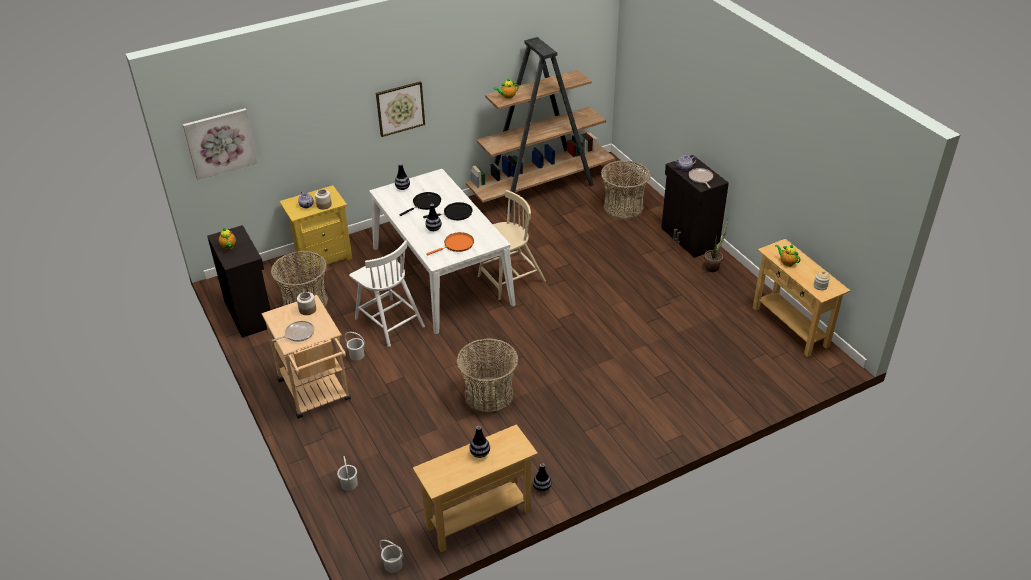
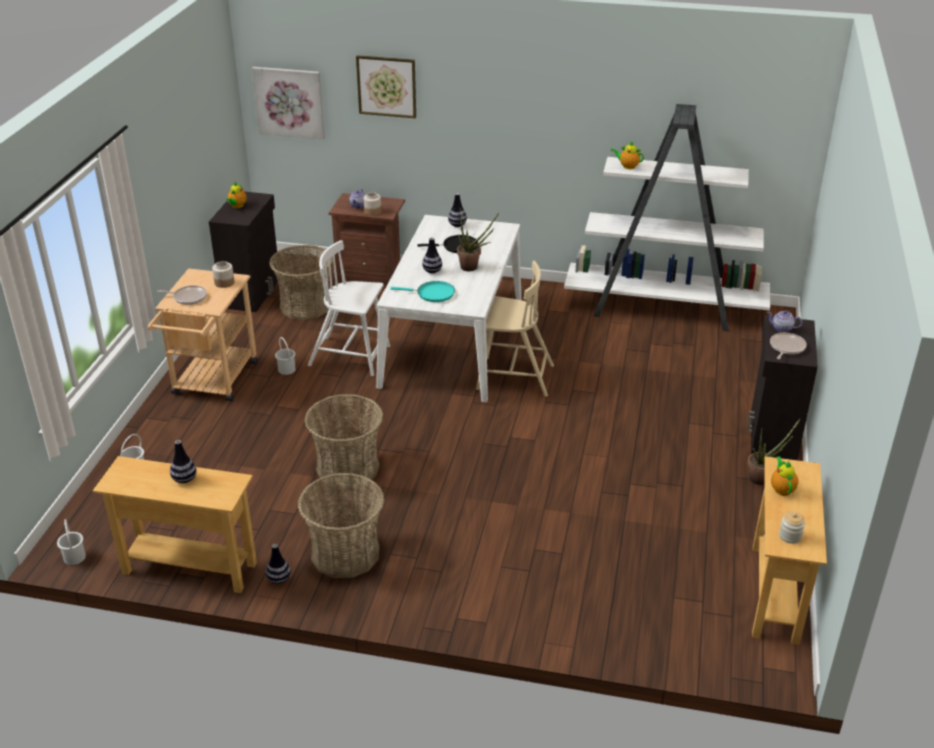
camera: 40 degrees right, 5 degrees down
yellow nightstand [279,185,352,273] -> brown nightstand [329,193,405,285]
white chair [349,240,425,347] -> white chair turned 105 degrees clockwise [308,240,390,376]
picture [376,81,425,137] -> picture moved to [356,55,416,118]
black frying pan [423,202,473,220] -> potted plant [457,212,499,271]
orange frying pan [426,232,474,256] -> turquoise frying pan [390,281,455,302]
brown bookcase [466,37,615,214] -> white bookcase [564,104,770,331]
basket [601,160,651,220] -> basket moved to [298,473,385,578]

